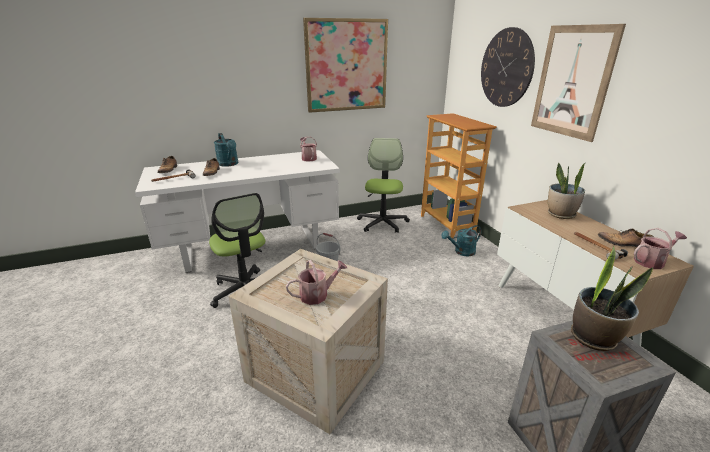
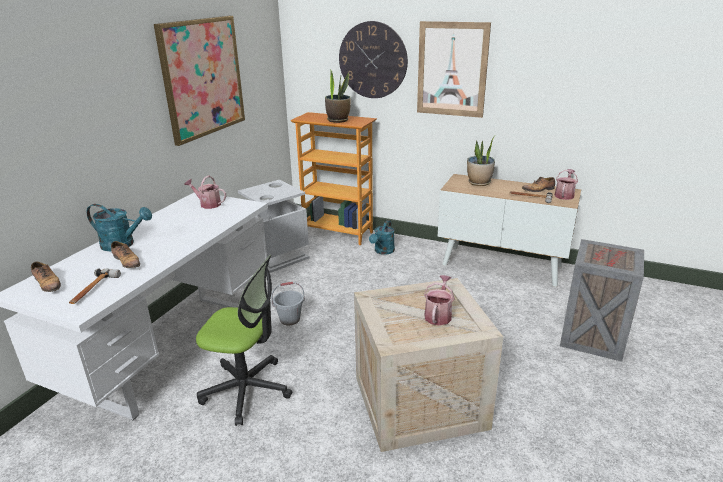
camera: 45 degrees left, 0 degrees up
office chair [357,138,410,233] -> grey trash can [238,180,310,273]
potted plant [571,246,653,351] -> potted plant moved to [325,69,351,123]

